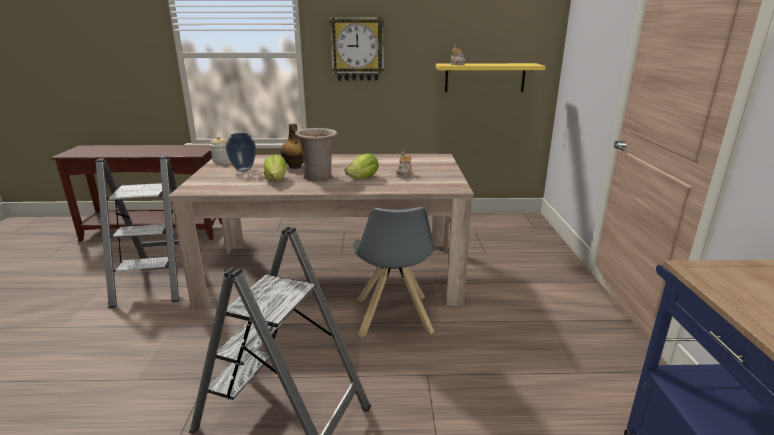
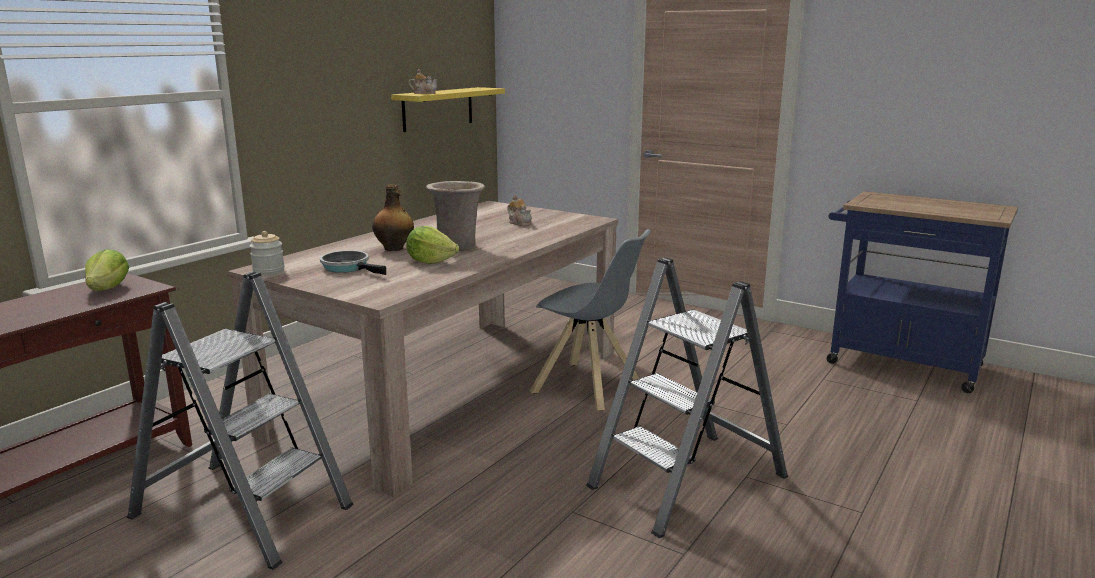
camera: 55 degrees left, 5 degrees down
vase [226,133,256,172] -> frying pan [320,250,386,275]
wall clock [330,17,384,81] -> none
lettuce [345,153,379,178] -> lettuce moved to [85,249,129,291]

